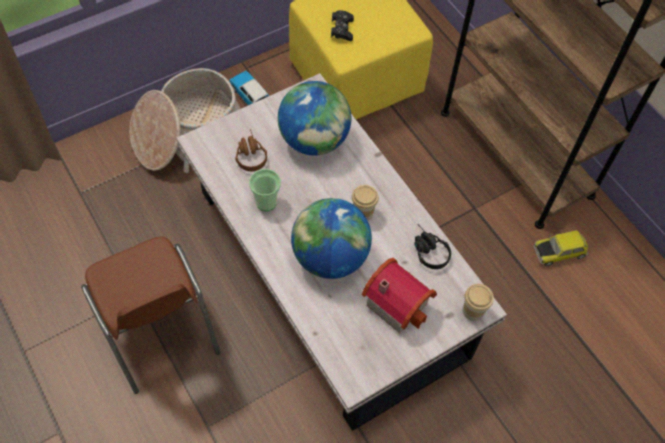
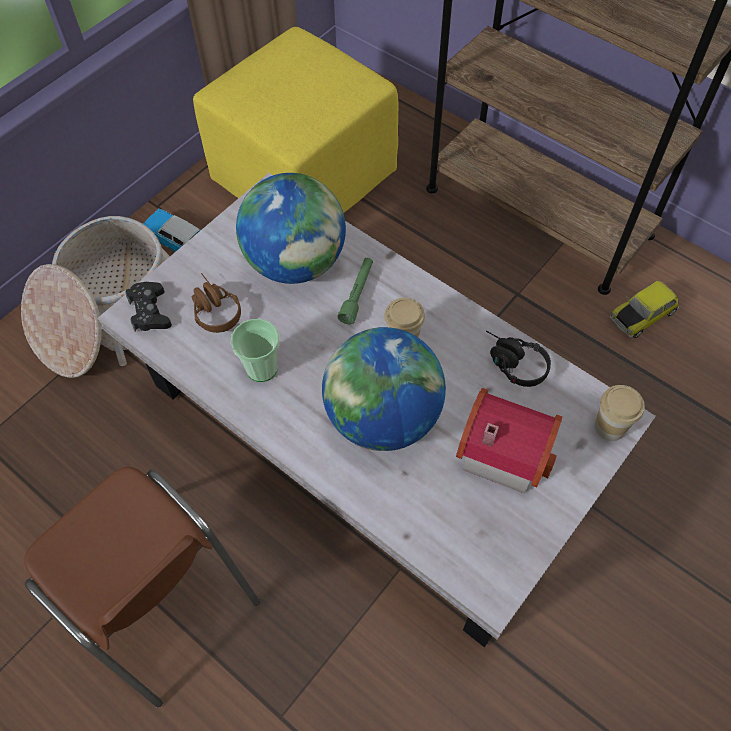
camera: 15 degrees left, 0 degrees up
black game controller [331,10,354,41] -> black game controller moved to [125,282,172,331]
none -> green flashlight [337,258,373,324]

